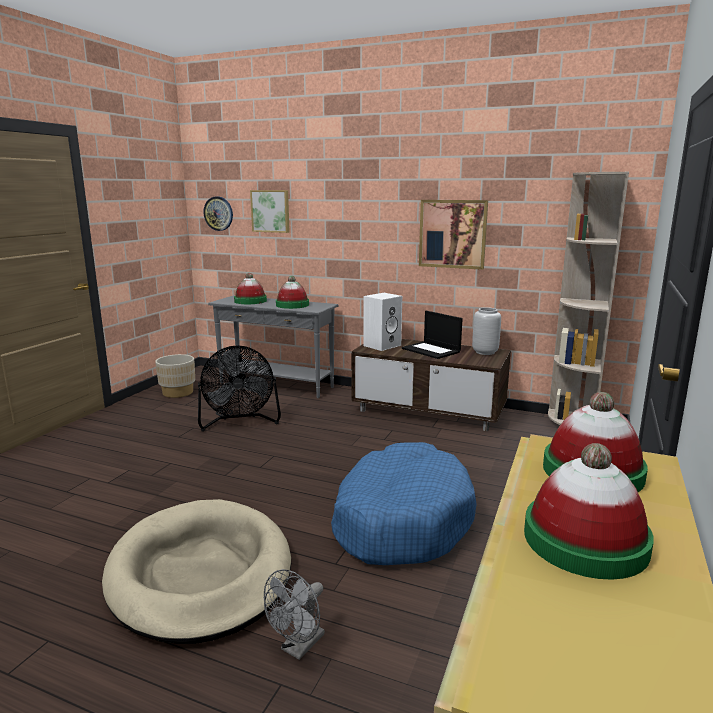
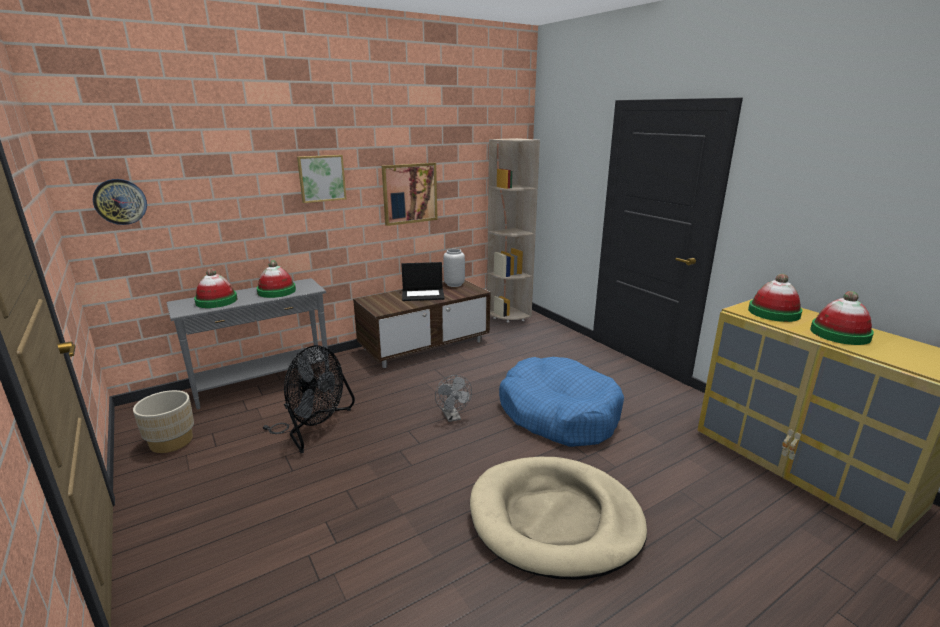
camera: 55 degrees left, 5 degrees up
picture [250,190,290,233] -> picture moved to [297,155,346,203]
grey fan [264,569,325,660] -> grey fan moved to [435,375,472,422]
white speaker [363,293,402,351] -> none

